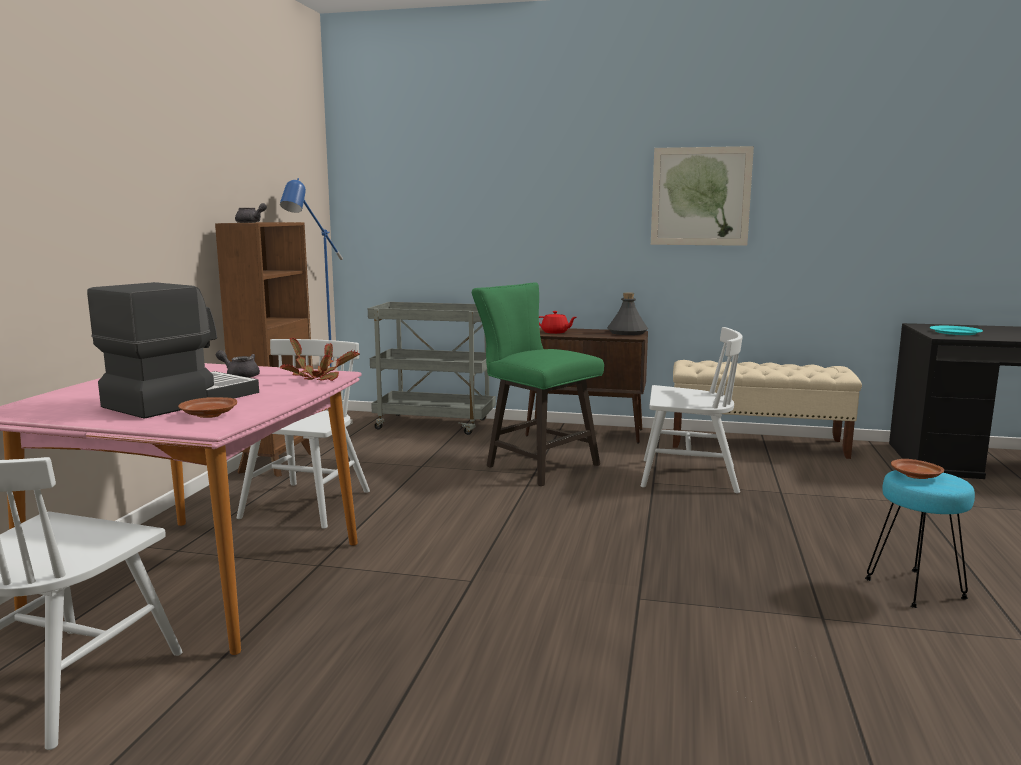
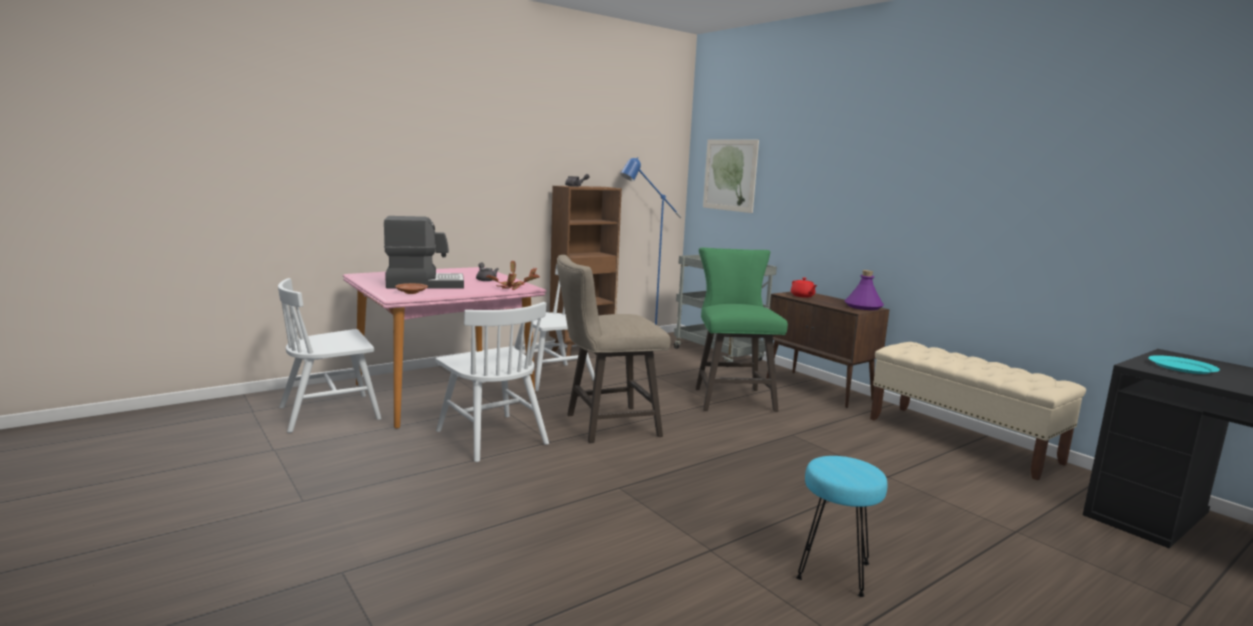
camera: 40 degrees right, 0 degrees up
grey bottle [607,292,648,335] -> purple bottle [844,270,884,310]
white chair [641,327,743,493] -> white chair moved to [436,302,549,462]
picture [651,146,754,246] -> picture moved to [703,139,759,213]
brown plate [891,459,944,479] -> none
none -> beige stool [557,255,671,443]

